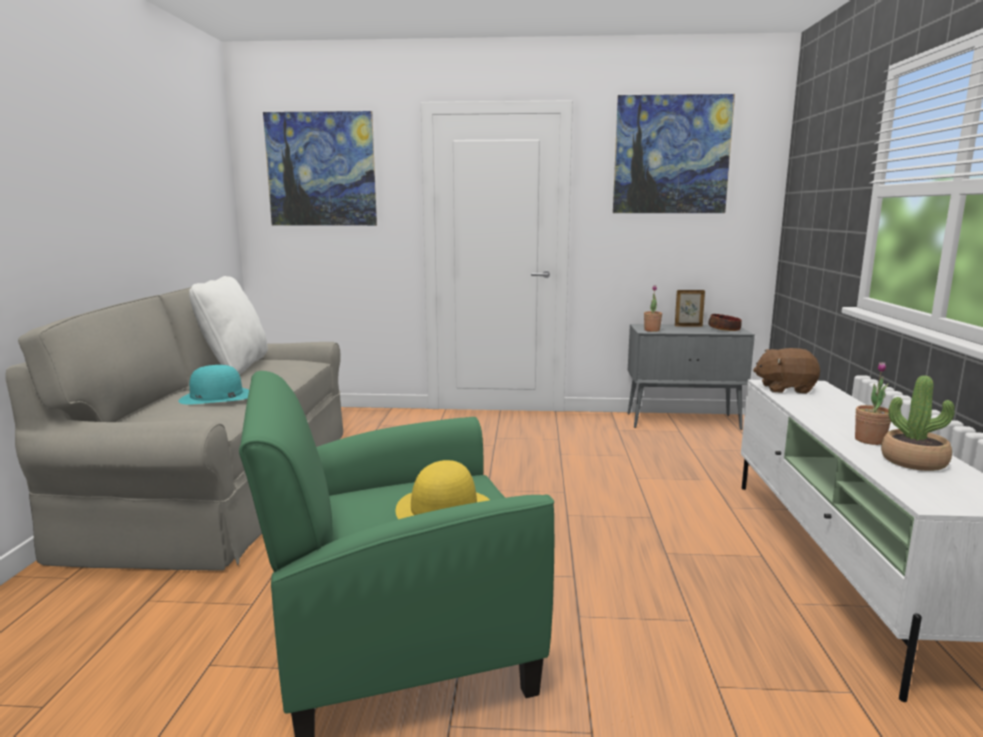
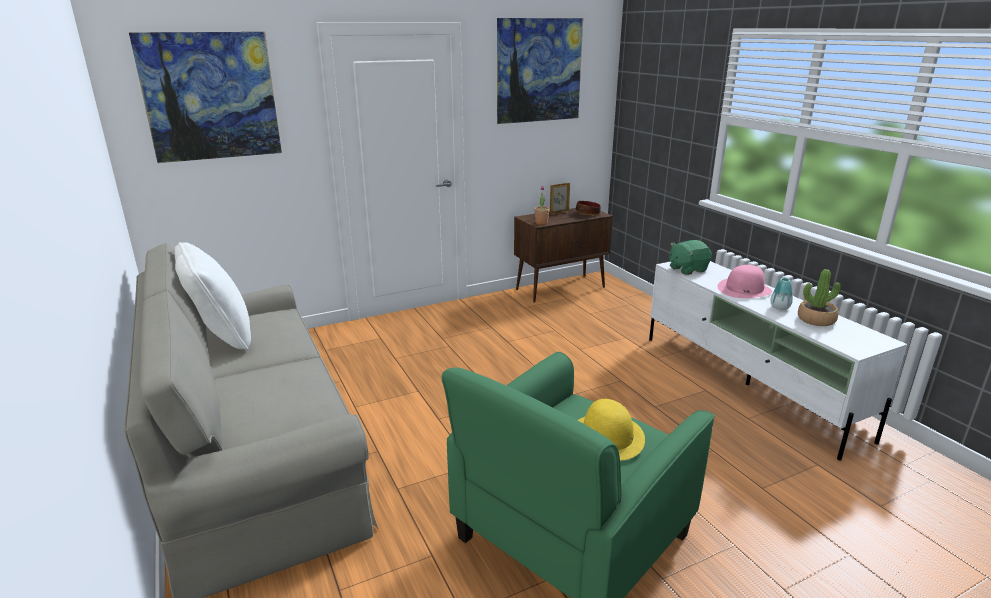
camera: 30 degrees left, 10 degrees up
turquoise hat [178,365,249,405] -> none
grey cabinet [628,324,755,430] -> brown cabinet [514,208,613,303]
brown plush toy [753,348,820,394] -> green plush toy [669,240,712,275]
potted plant [855,362,891,445] -> vase [770,278,793,310]
none -> pink hat [718,265,772,298]

